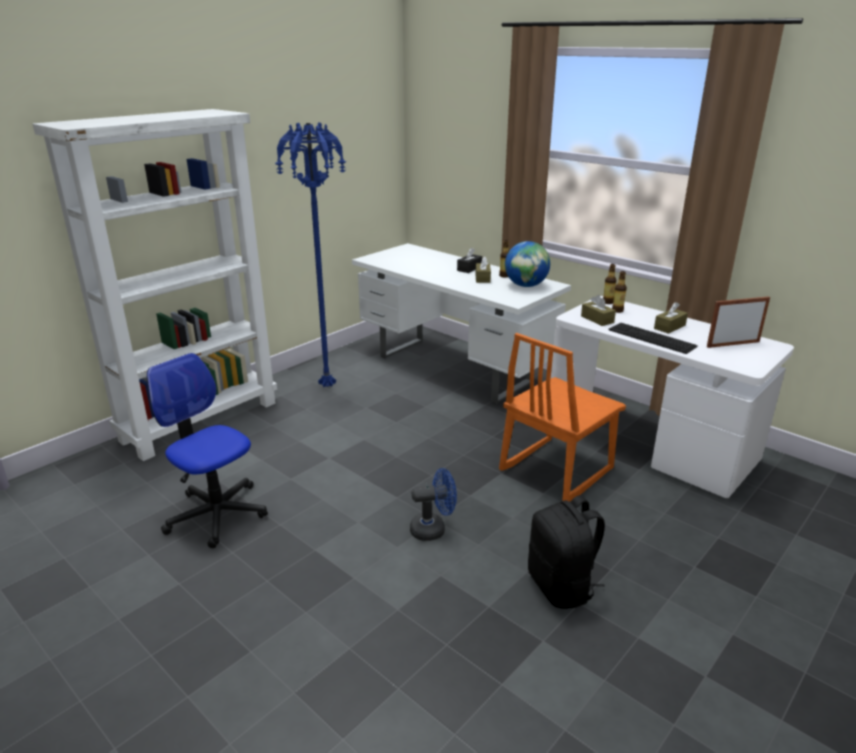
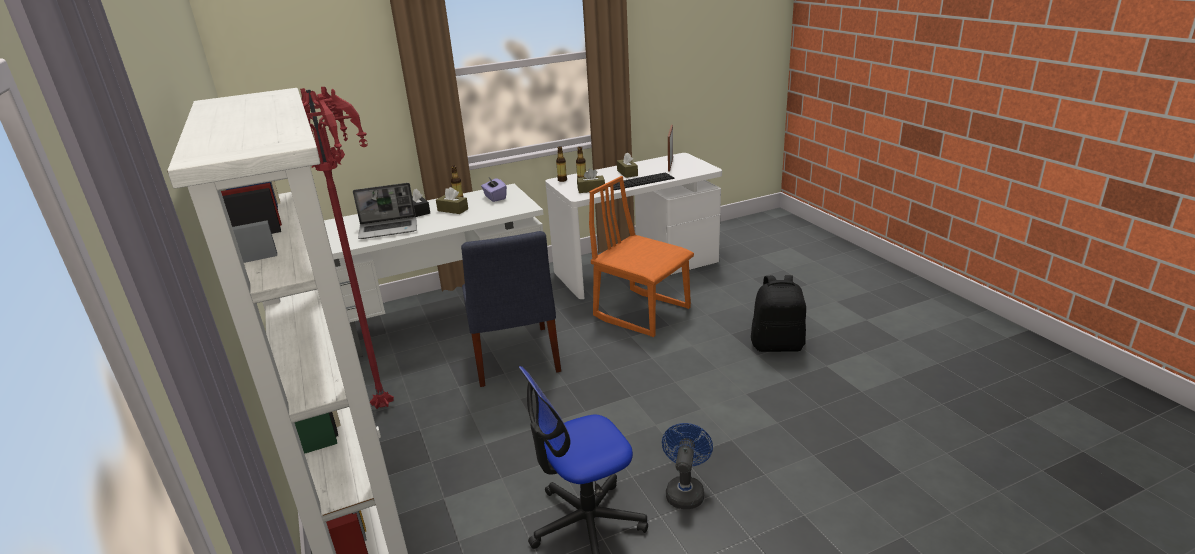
camera: 65 degrees left, 0 degrees up
blue floor lamp [275,123,346,387] -> red floor lamp [300,87,394,409]
blue fan [410,468,457,541] -> blue fan moved to [662,423,713,509]
orange chair [499,333,626,502] -> orange chair turned 150 degrees clockwise [589,176,694,337]
globe [505,241,550,287] -> purple tissue box [481,178,507,202]
none -> laptop [353,183,417,239]
none -> blue chair [461,231,561,387]

